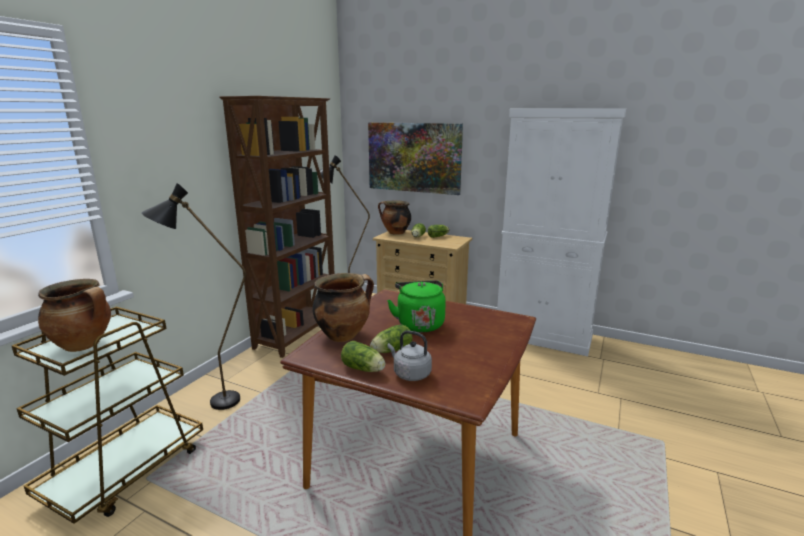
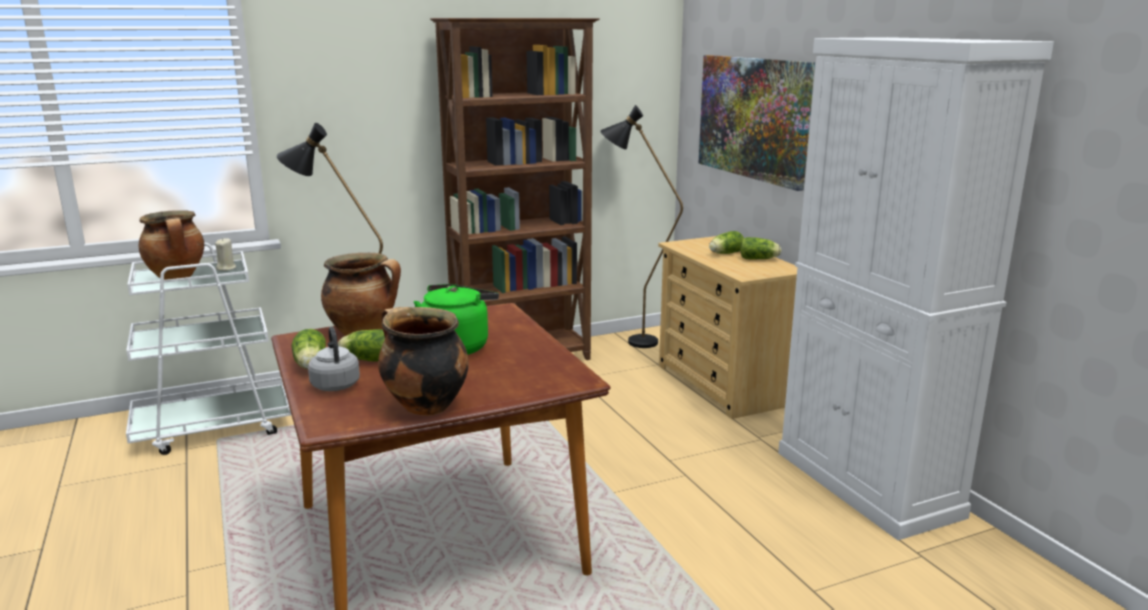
camera: 40 degrees right, 0 degrees up
brown cart [12,306,203,524] -> white cart [126,242,291,455]
cooking pot [378,201,411,235] -> cooking pot moved to [378,307,469,416]
none -> beige candle [215,238,236,271]

